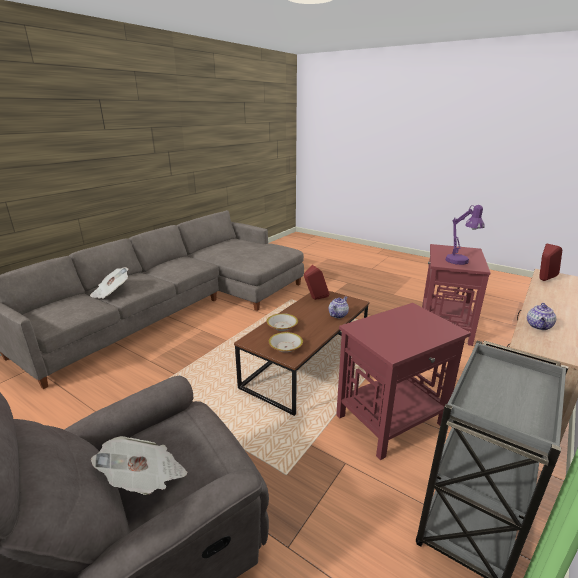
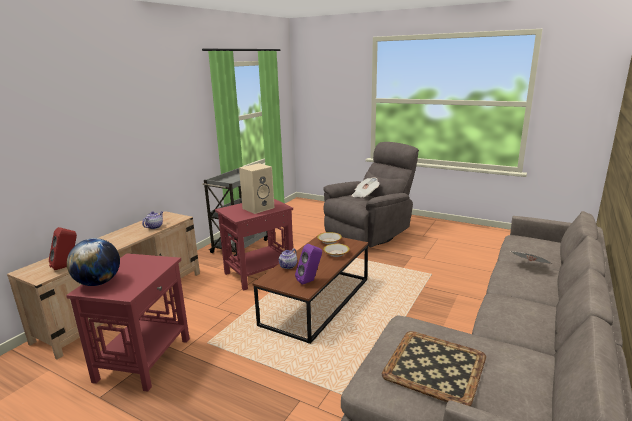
camera: 175 degrees right, 5 degrees down
red speaker [304,265,329,300] -> purple speaker [295,244,322,285]
purple table lamp [445,205,485,265] -> none
none -> globe [67,238,120,286]
none -> beige speaker [239,163,274,214]
none -> tray [382,331,486,406]

